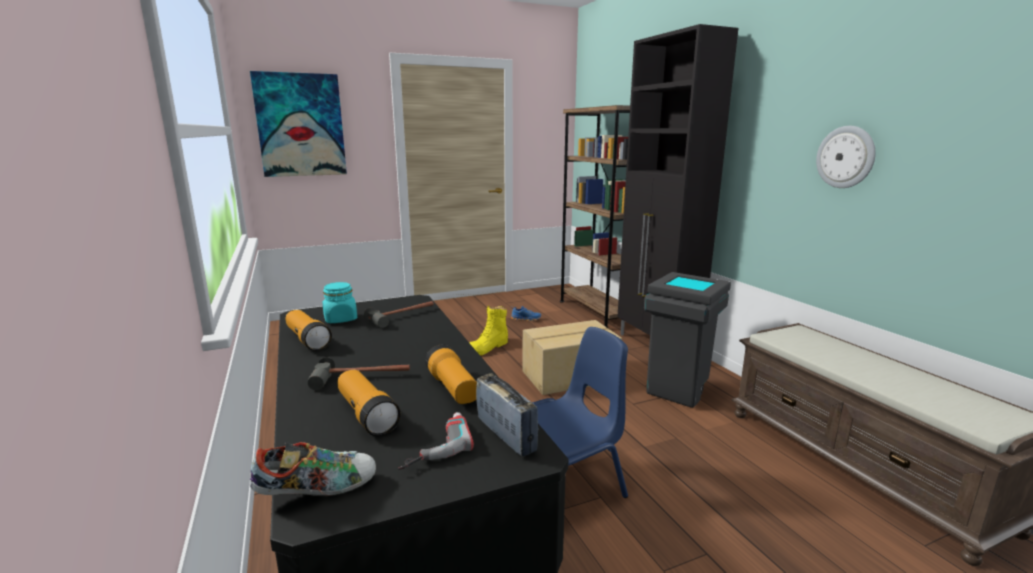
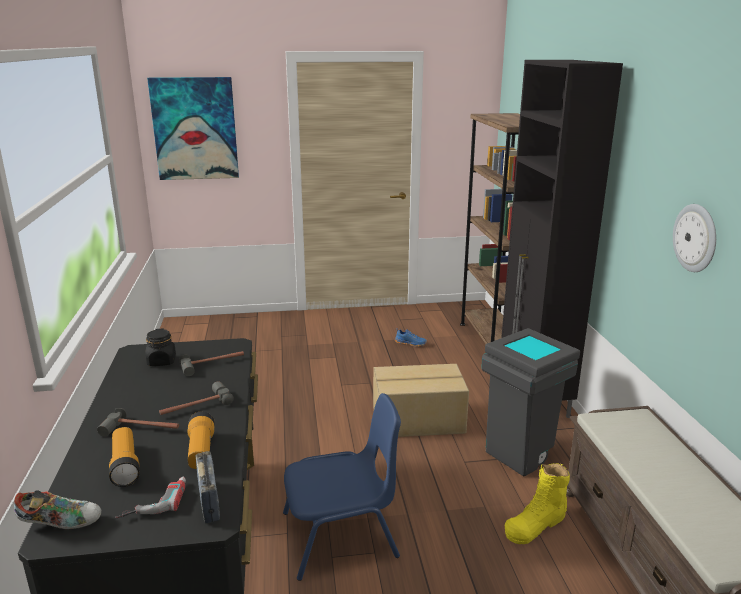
camera: 15 degrees right, 5 degrees up
flashlight [286,310,332,351] -> none
turquoise jar [323,282,357,323] -> black jar [146,328,176,366]
yellow boot [469,306,508,355] -> yellow boot moved to [505,463,570,544]
none -> hammer [159,381,234,415]

